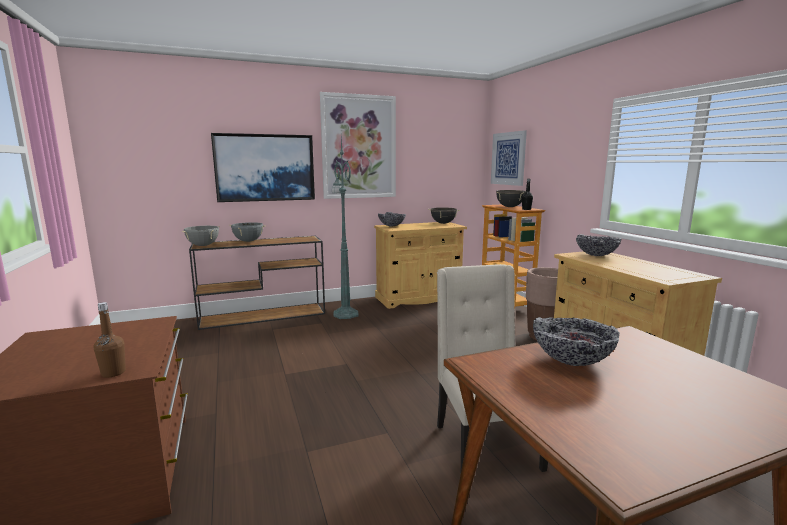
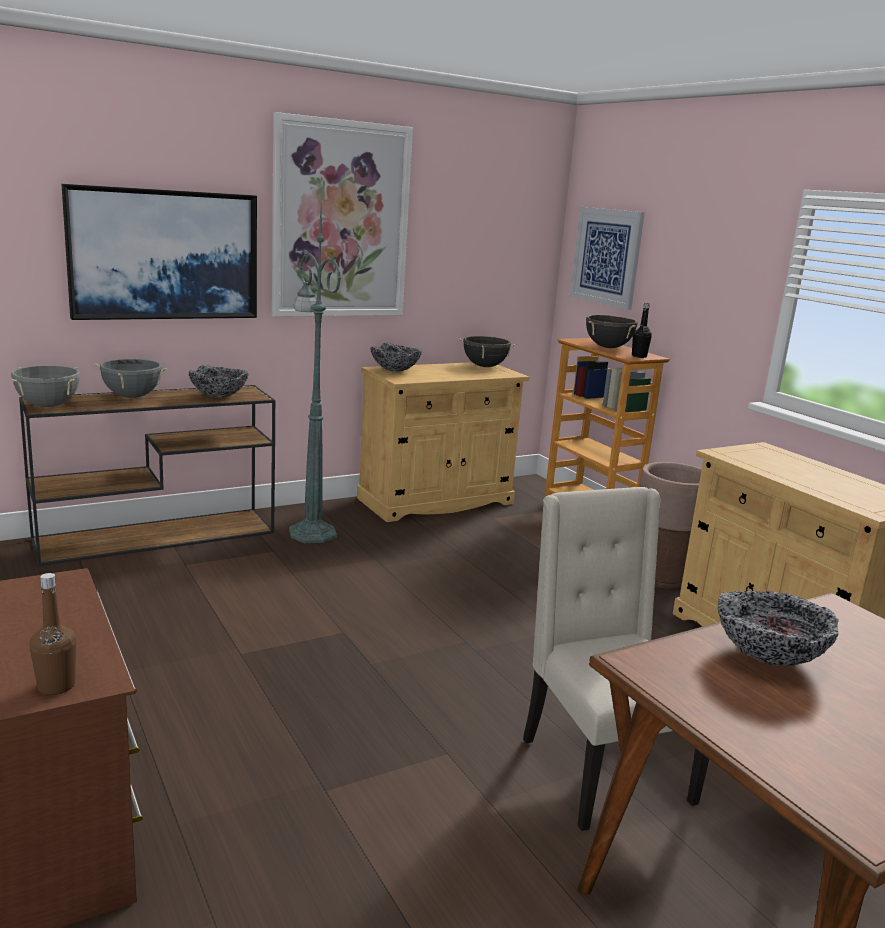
camera: 10 degrees left, 5 degrees up
bowl [576,234,621,256] -> bowl moved to [189,365,248,398]

